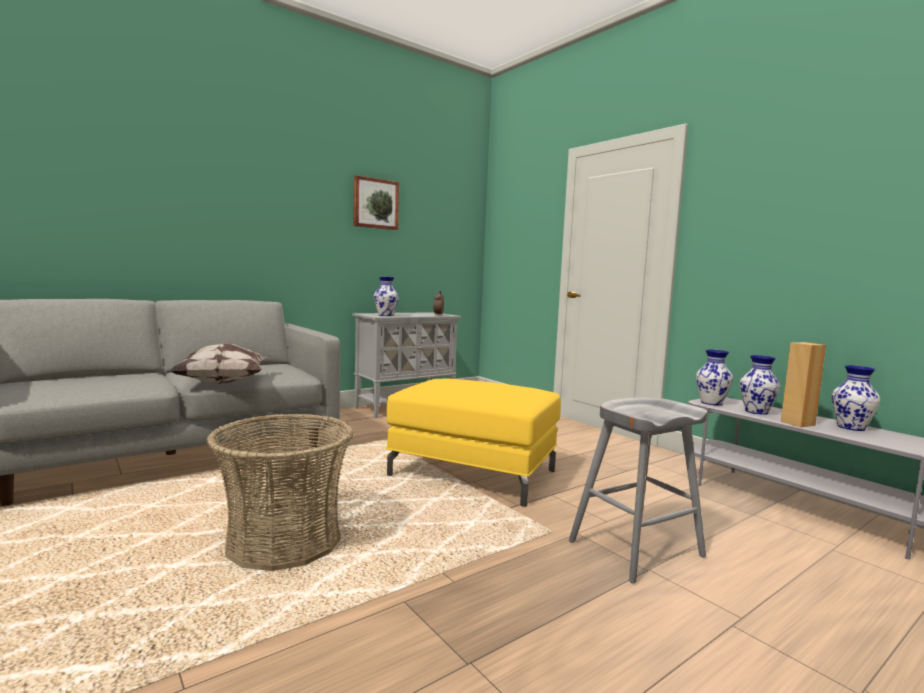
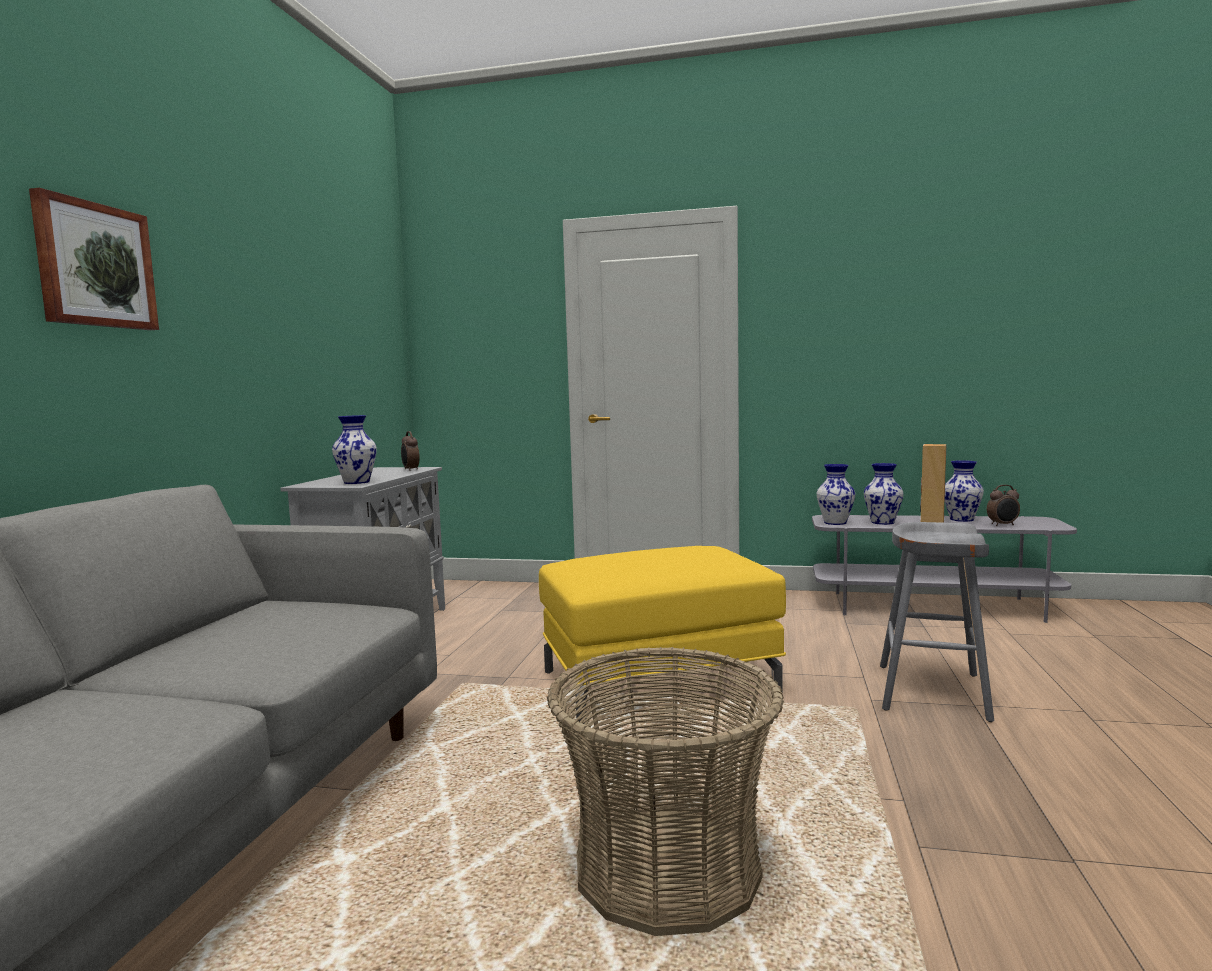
camera: 40 degrees left, 0 degrees up
pillow [170,344,271,384] -> none
picture [353,175,399,230] -> picture moved to [29,188,159,330]
none -> alarm clock [987,485,1020,526]

